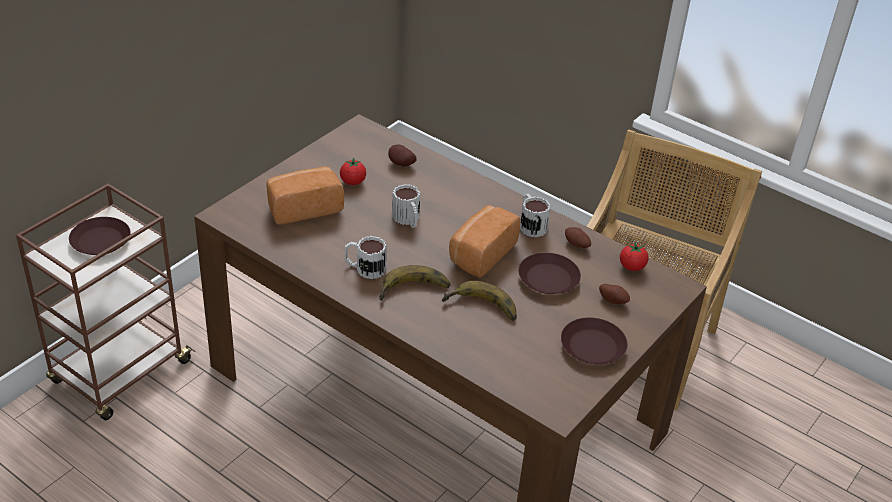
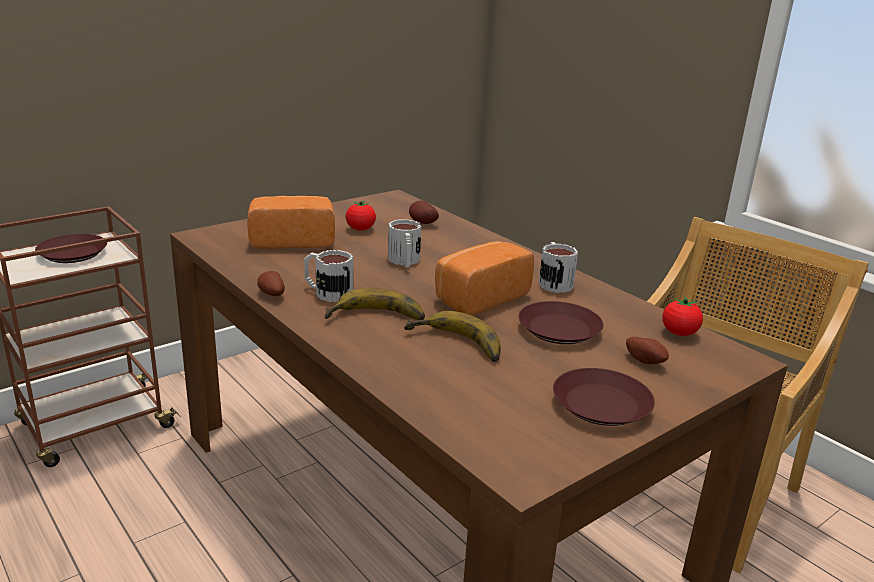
camera: 15 degrees right, 15 degrees down
potato [565,227,591,248] -> potato moved to [257,271,285,296]

